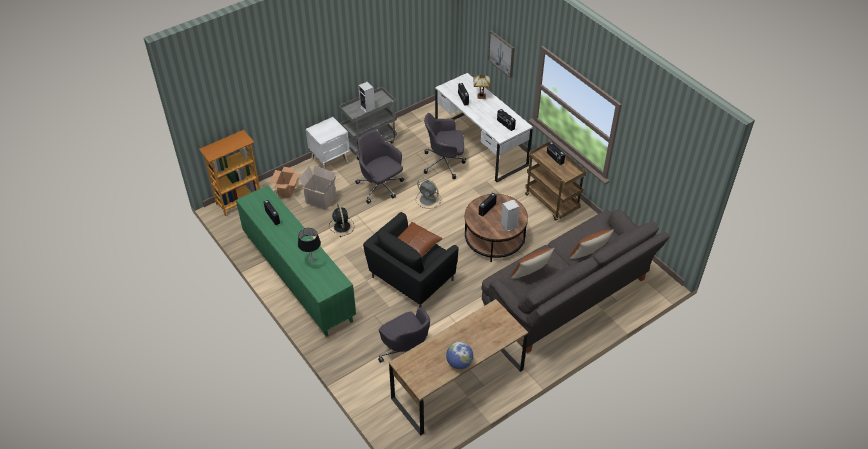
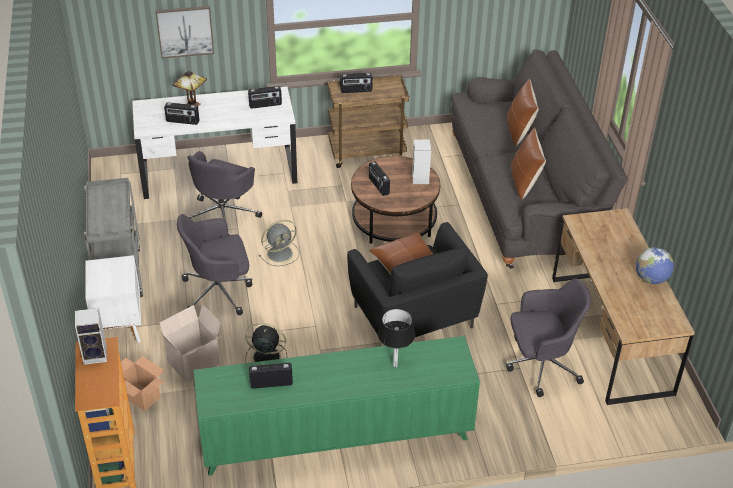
camera: 65 degrees left, 5 degrees down
speaker [358,82,375,112] -> speaker moved to [75,308,107,365]

